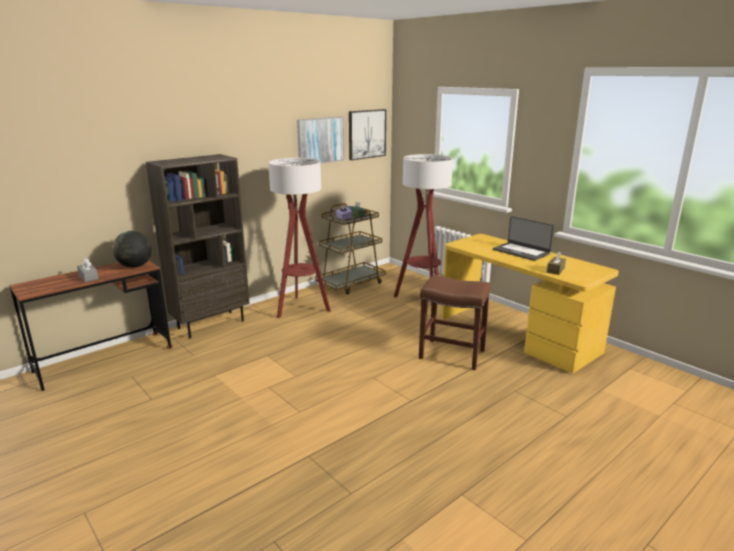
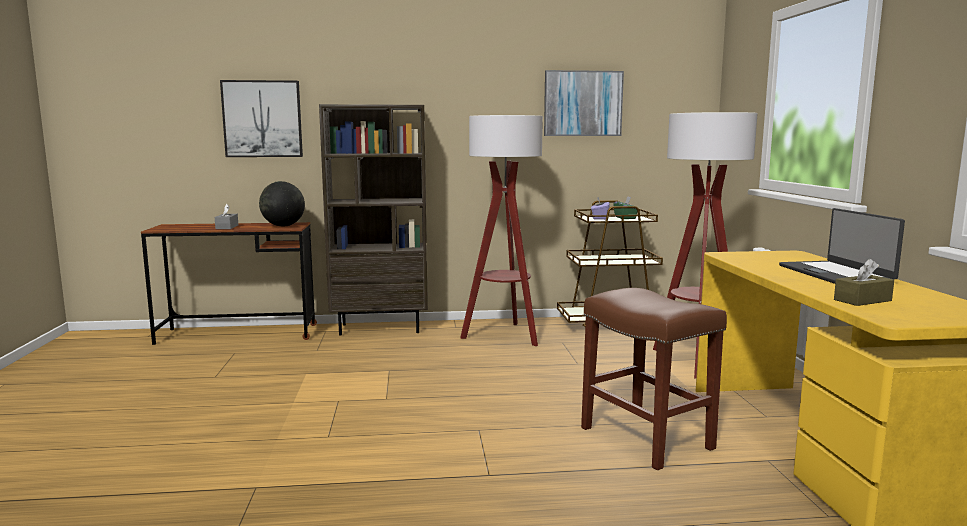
camera: 35 degrees right, 10 degrees down
picture [349,109,386,160] -> picture moved to [220,80,303,157]

